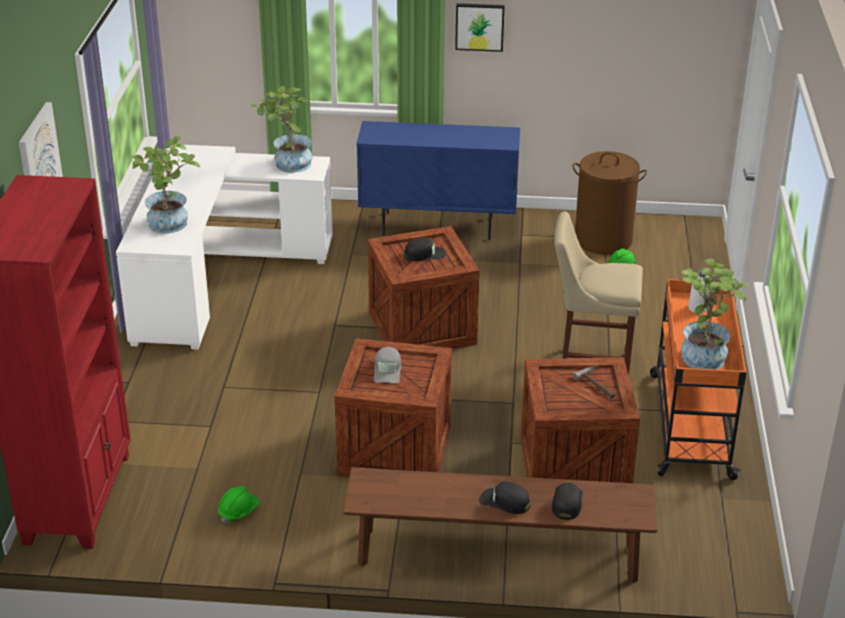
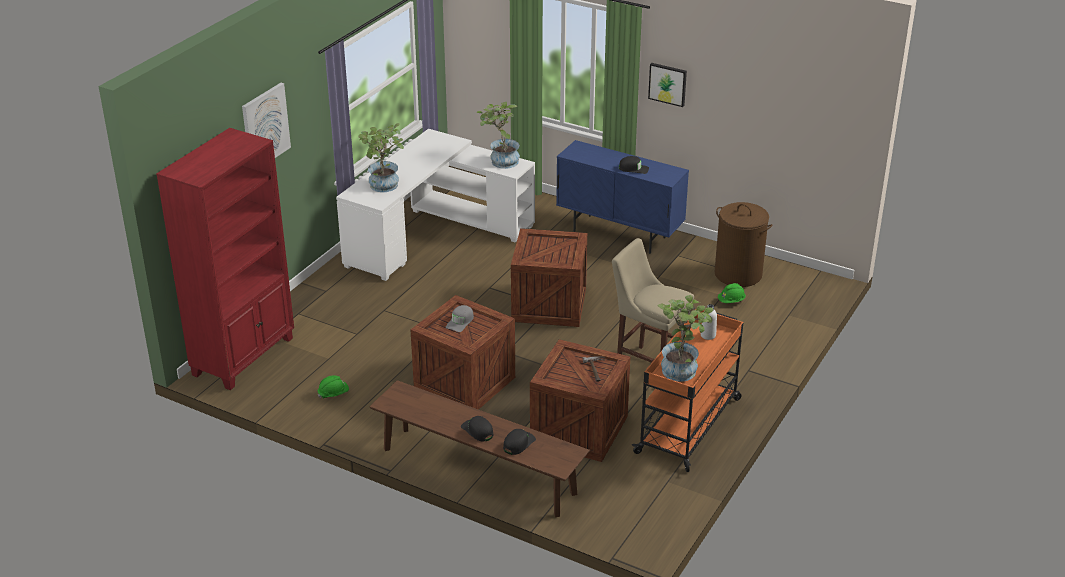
camera: 25 degrees right, 0 degrees up
black cap [404,238,445,261] -> black cap moved to [619,156,649,174]

